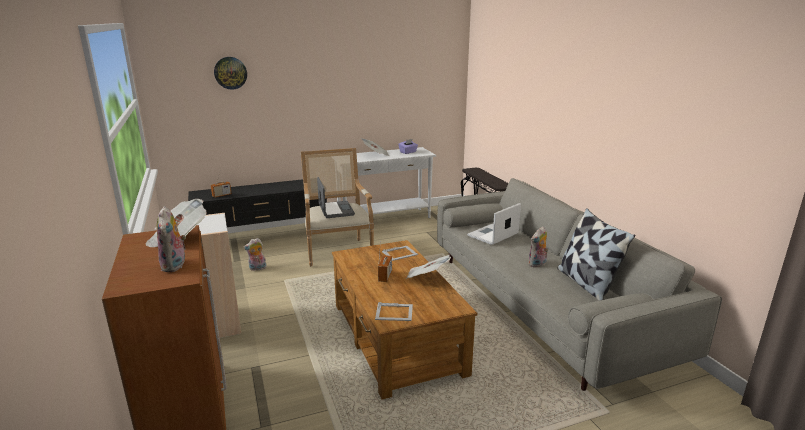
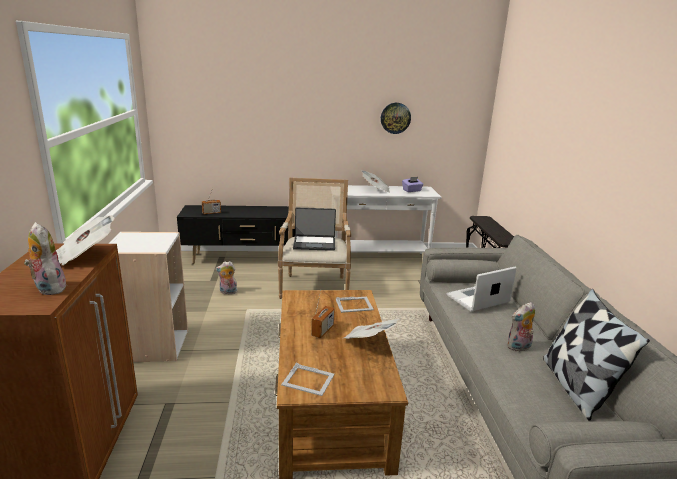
camera: 15 degrees right, 0 degrees up
plush toy [156,206,186,272] -> plush toy turned 135 degrees clockwise [24,222,66,295]
wall clock [214,57,247,90] -> wall clock moved to [381,103,411,134]
laptop [317,177,355,218] -> laptop turned 90 degrees clockwise [293,207,336,251]

